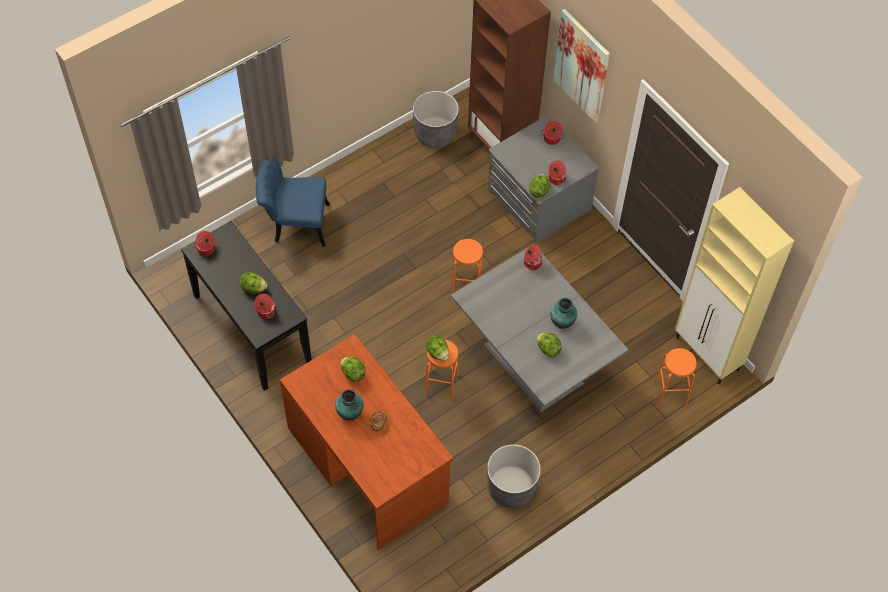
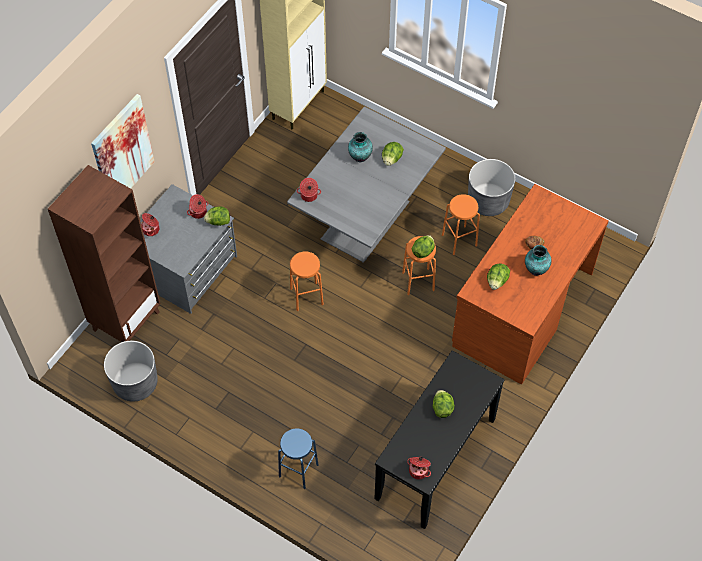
camera: 110 degrees left, 0 degrees up
cooking pot [255,294,275,319] -> none
blue chair [256,156,330,247] -> blue stool [278,428,319,489]
orange stool [655,348,697,407] -> orange stool moved to [442,194,480,255]

